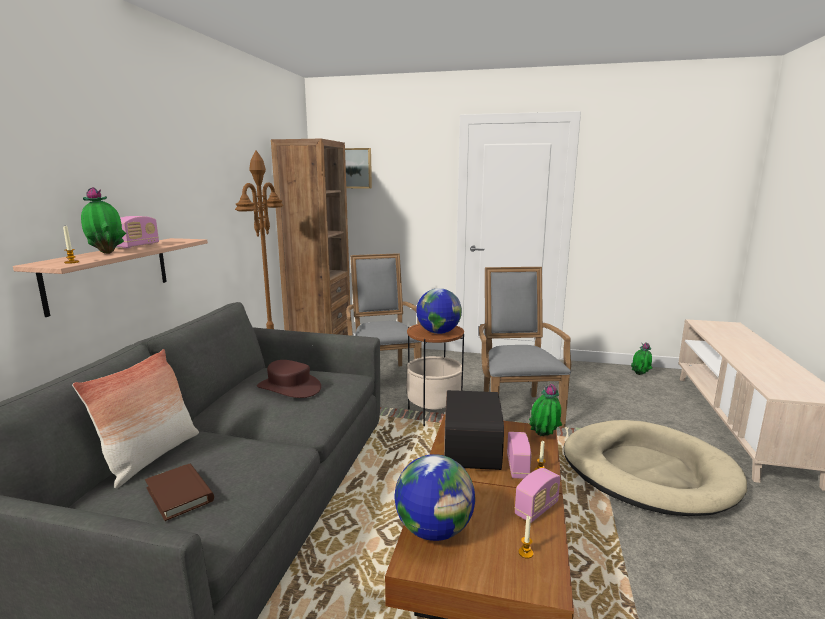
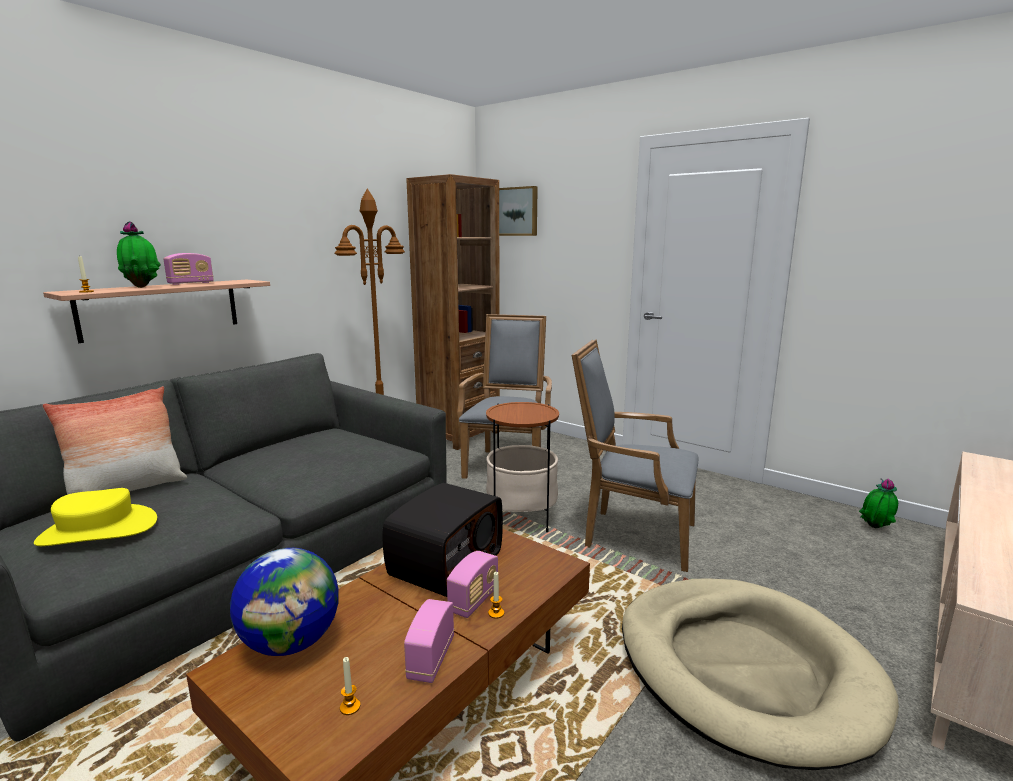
camera: 25 degrees right, 0 degrees up
brown book [145,464,214,521] -> yellow hat [34,488,157,546]
brown hat [257,360,321,398] -> none
globe [416,288,462,334] -> none
grey armchair [479,267,571,428] -> grey armchair turned 90 degrees counterclockwise [572,339,699,572]
radio [515,468,560,523] -> radio turned 120 degrees clockwise [404,599,454,683]
potted plant [529,384,562,436] -> none

